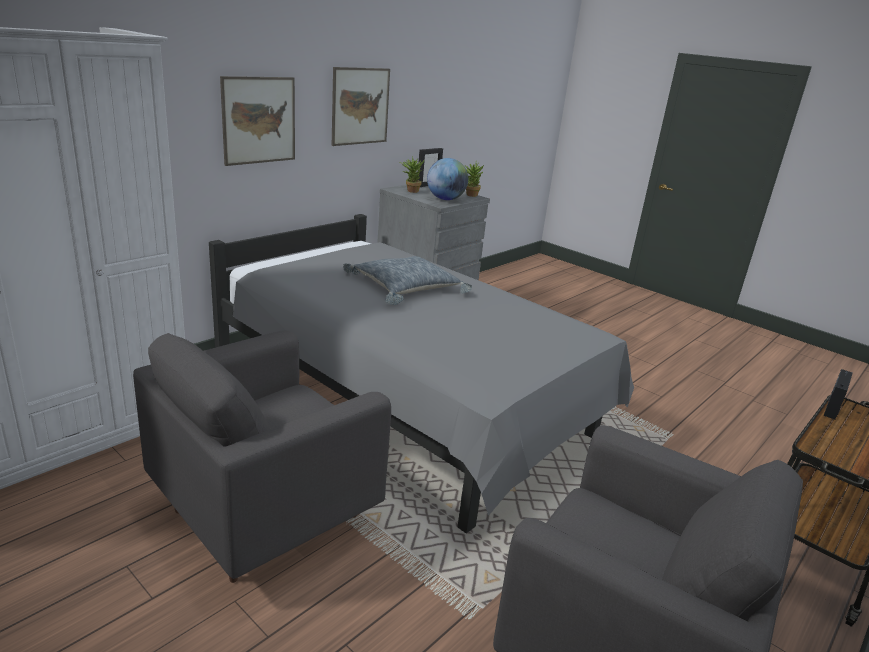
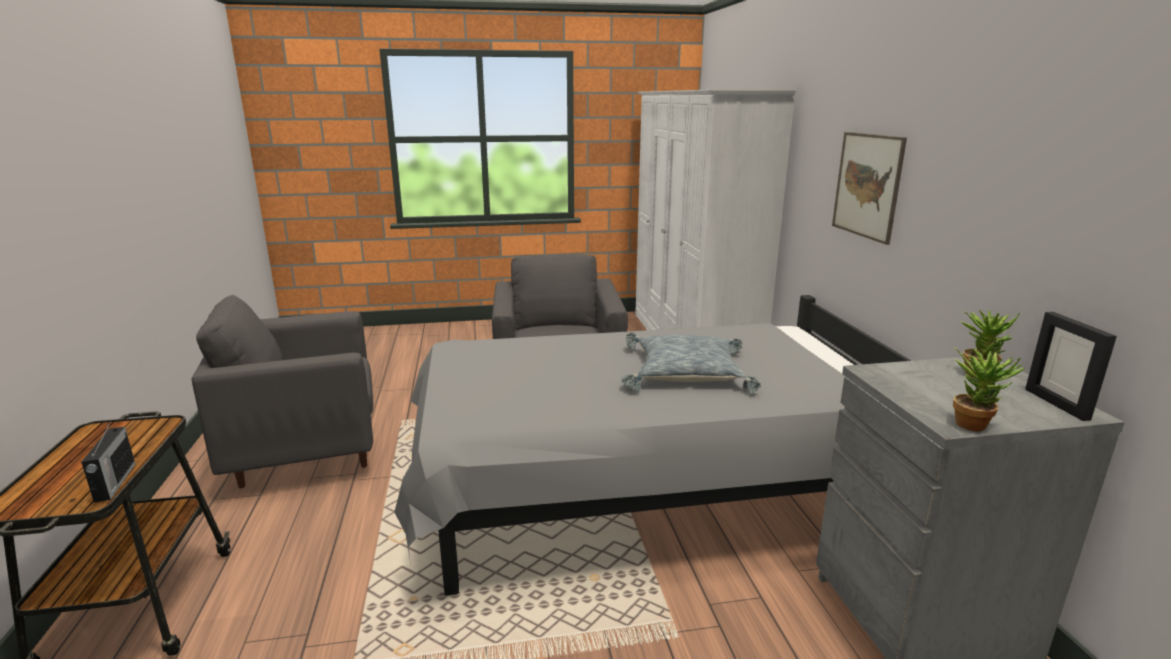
camera: 130 degrees right, 5 degrees down
picture [332,67,390,146] -> none
globe [427,158,468,200] -> none

